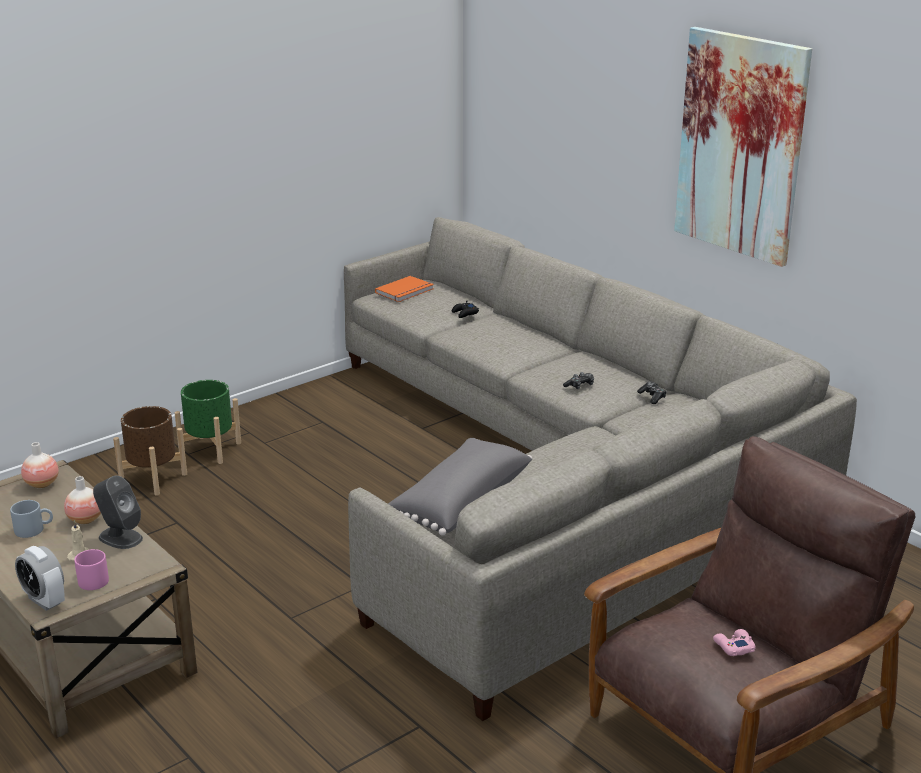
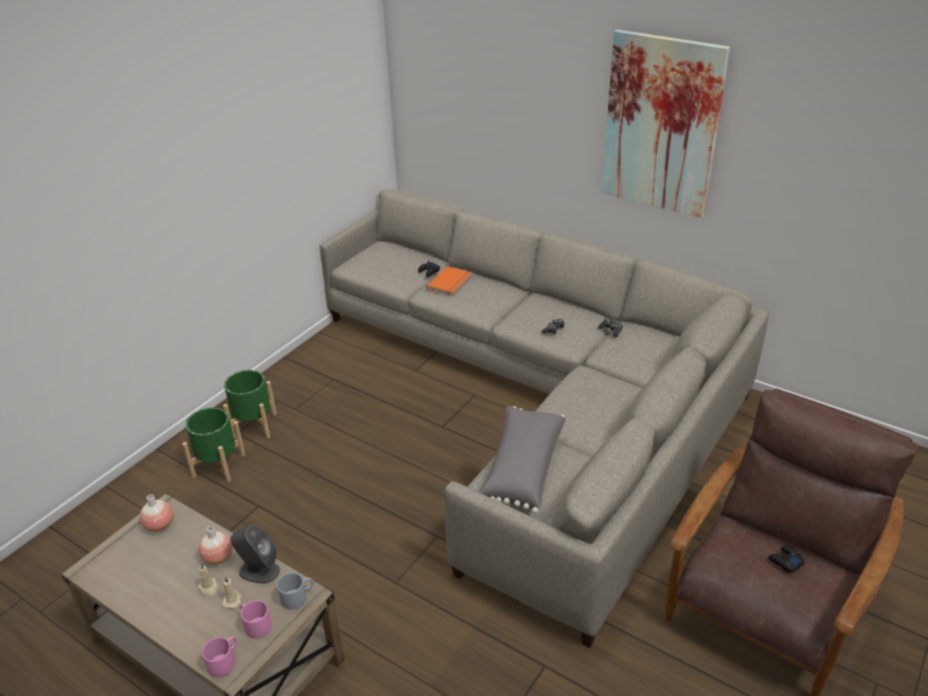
camera: 15 degrees left, 10 degrees up
grey mug [10,500,53,538] -> grey mug moved to [277,573,314,610]
alarm clock [15,546,65,611] -> pink mug [202,636,237,677]
brown planter [113,406,187,496] -> green planter [182,407,246,482]
orange book [375,276,434,302] -> orange book moved to [427,266,472,296]
pink game controller [713,629,756,656] -> black game controller [769,546,805,573]
none -> beige candle [198,564,218,596]

